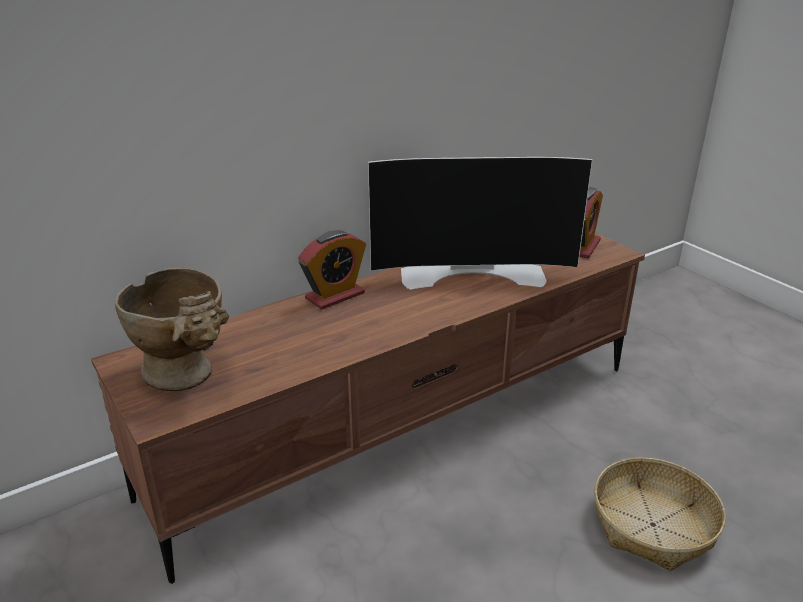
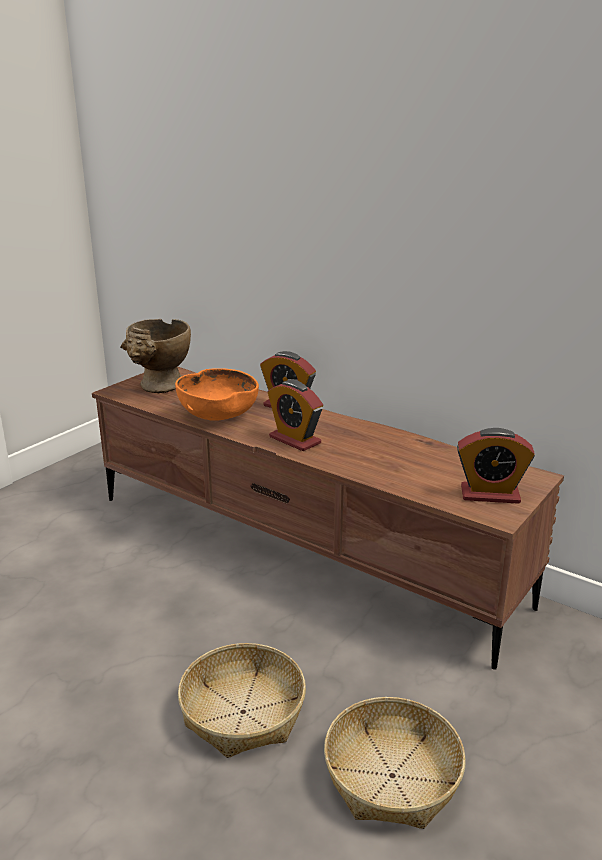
camera: 70 degrees right, 5 degrees down
television [368,157,593,289] -> none
none -> orange bowl [175,368,259,421]
none -> alarm clock [268,380,323,451]
none -> basket [324,697,466,829]

